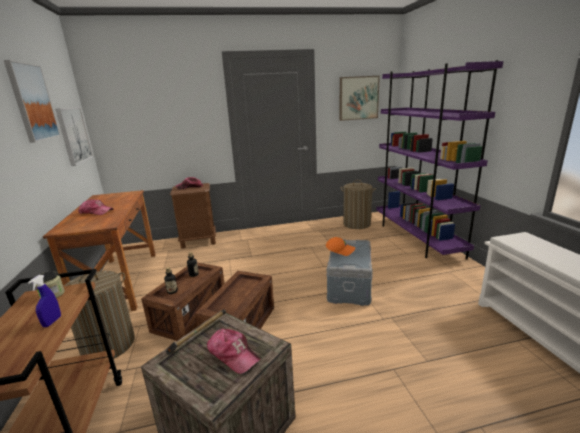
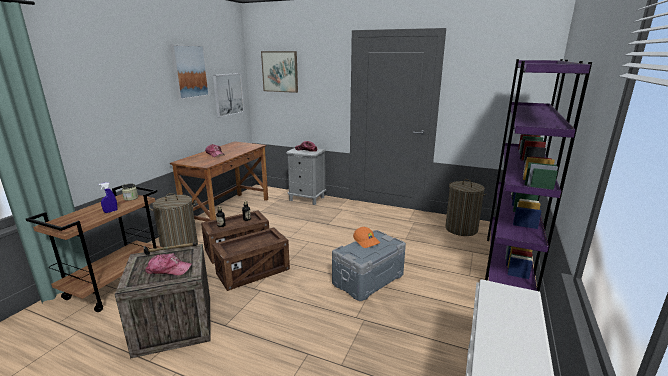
camera: 35 degrees right, 0 degrees up
brown nightstand [170,183,216,249] -> grey nightstand [286,148,326,205]
cap [207,328,261,374] -> cap turned 75 degrees counterclockwise [145,254,192,275]
picture [340,76,380,121] -> picture moved to [261,51,298,93]

